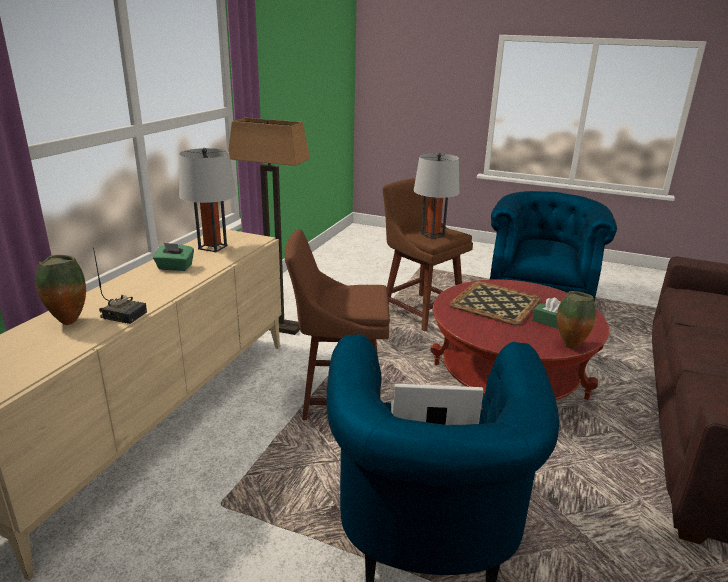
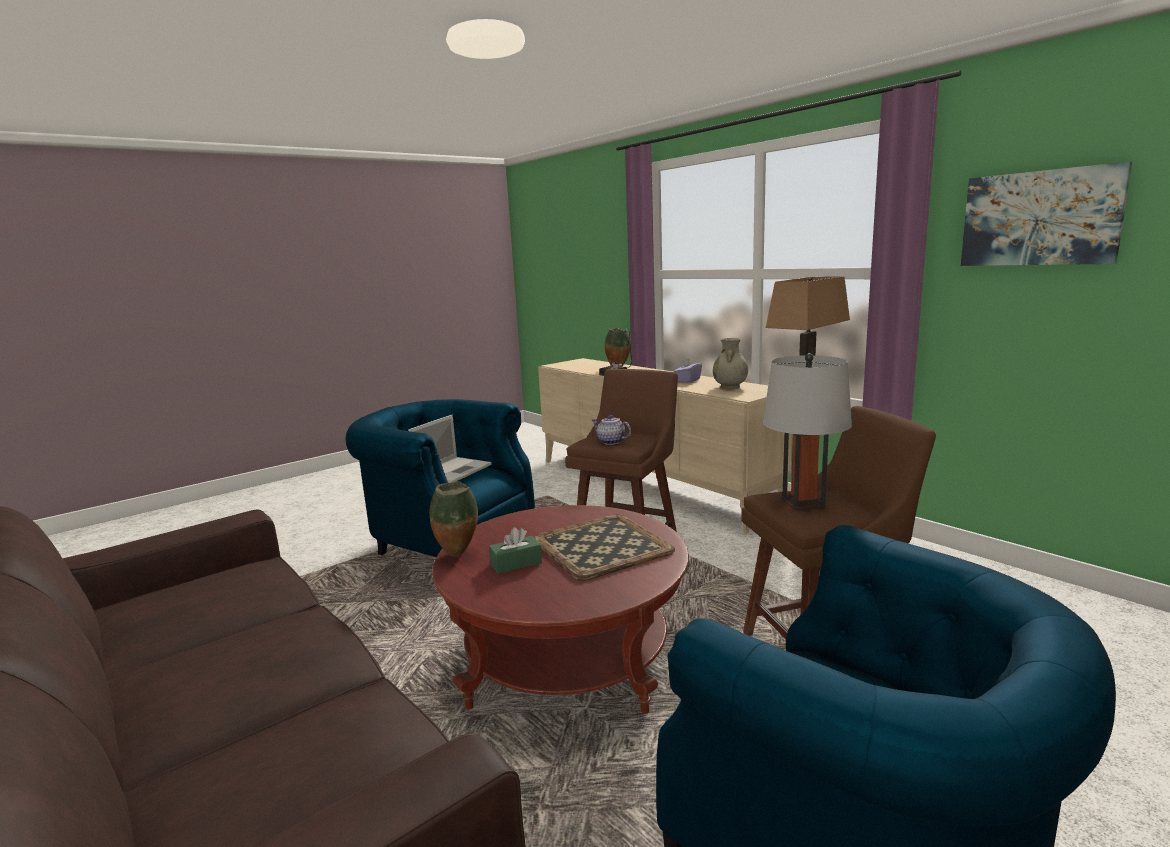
camera: 120 degrees right, 10 degrees down
green tissue box [153,243,194,271] -> purple tissue box [674,358,702,383]
grey table lamp [179,148,237,252] -> beige vase [713,338,748,389]
none -> teapot [592,415,631,445]
none -> picture [961,161,1132,266]

